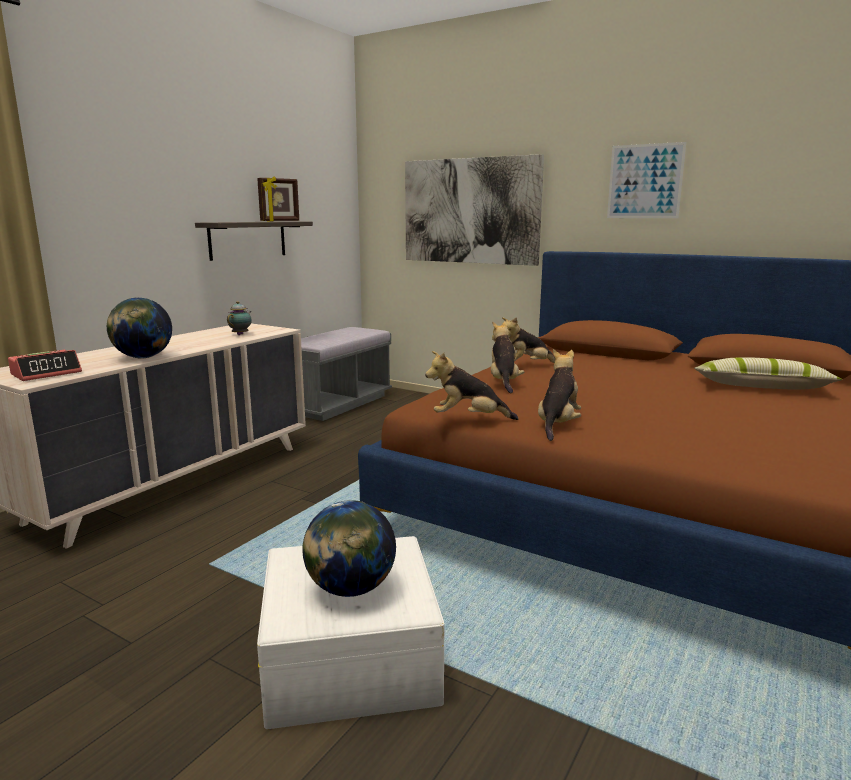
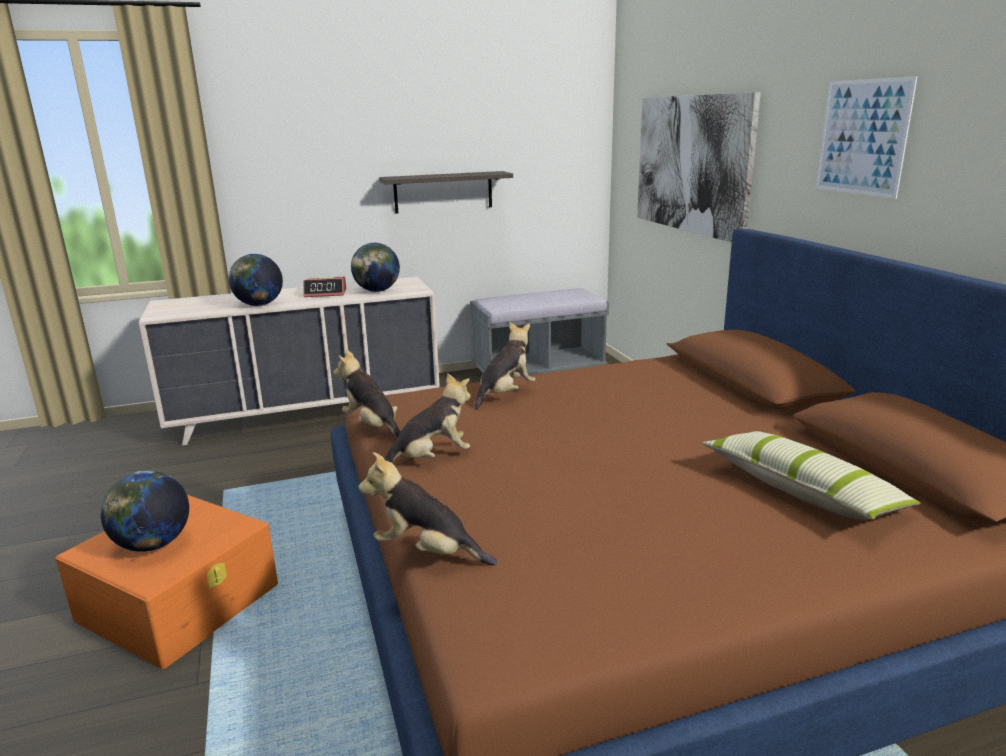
camera: 40 degrees right, 5 degrees up
alarm clock [8,350,82,381] -> alarm clock moved to [303,277,346,297]
teapot [227,301,252,335] -> globe [351,243,400,292]
picture frame [257,176,299,222] -> none
white storage box [257,536,445,729] -> orange storage box [55,495,278,669]
plush toy [502,317,555,363] -> plush toy moved to [358,452,497,565]

